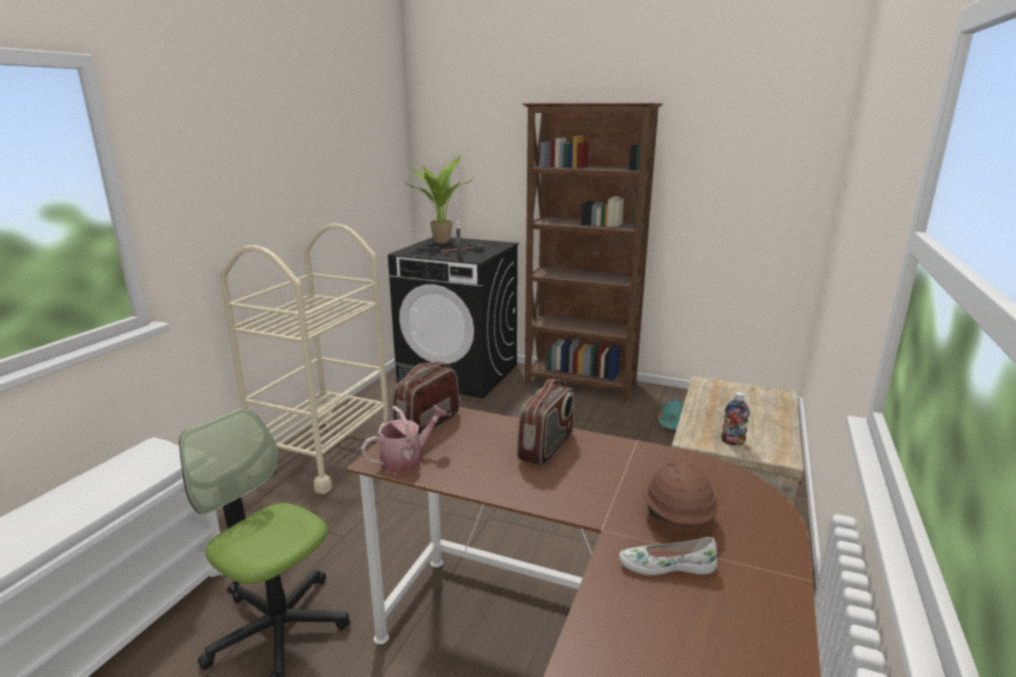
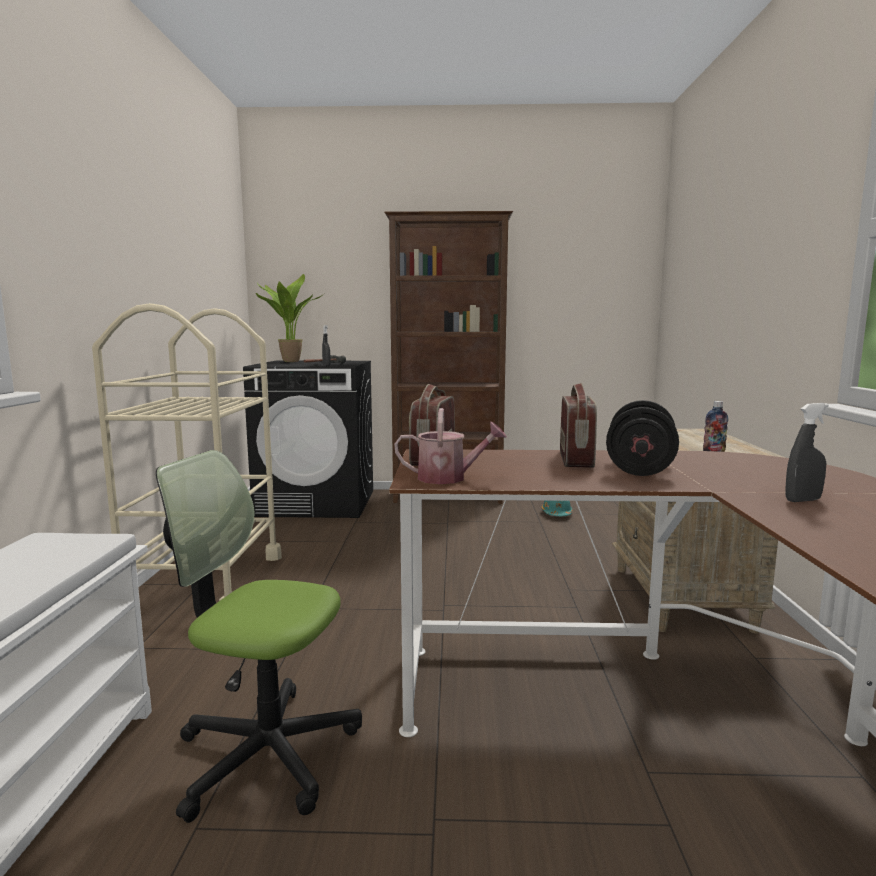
camera: 20 degrees left, 10 degrees down
watering can [361,405,448,473] -> watering can turned 60 degrees clockwise [394,408,507,484]
white shoe [619,537,717,575] -> grey spray bottle [785,403,829,502]
brown hard hat [642,462,718,525] -> none
none -> black dumbbell [606,400,679,476]

